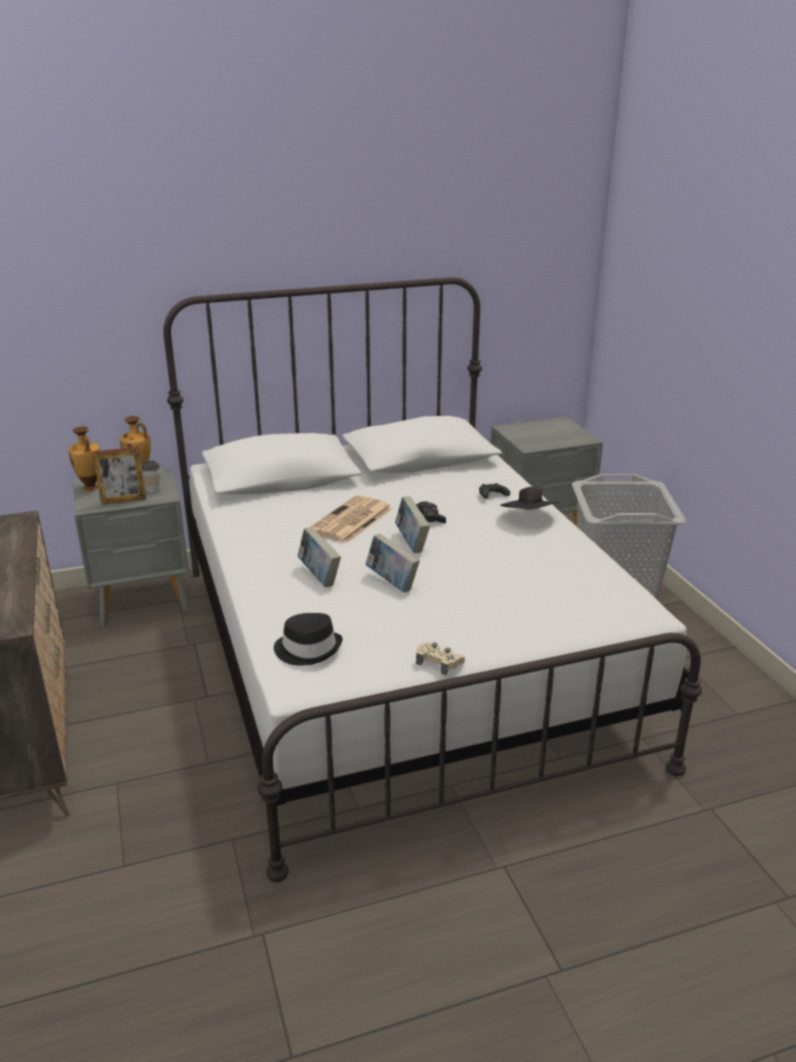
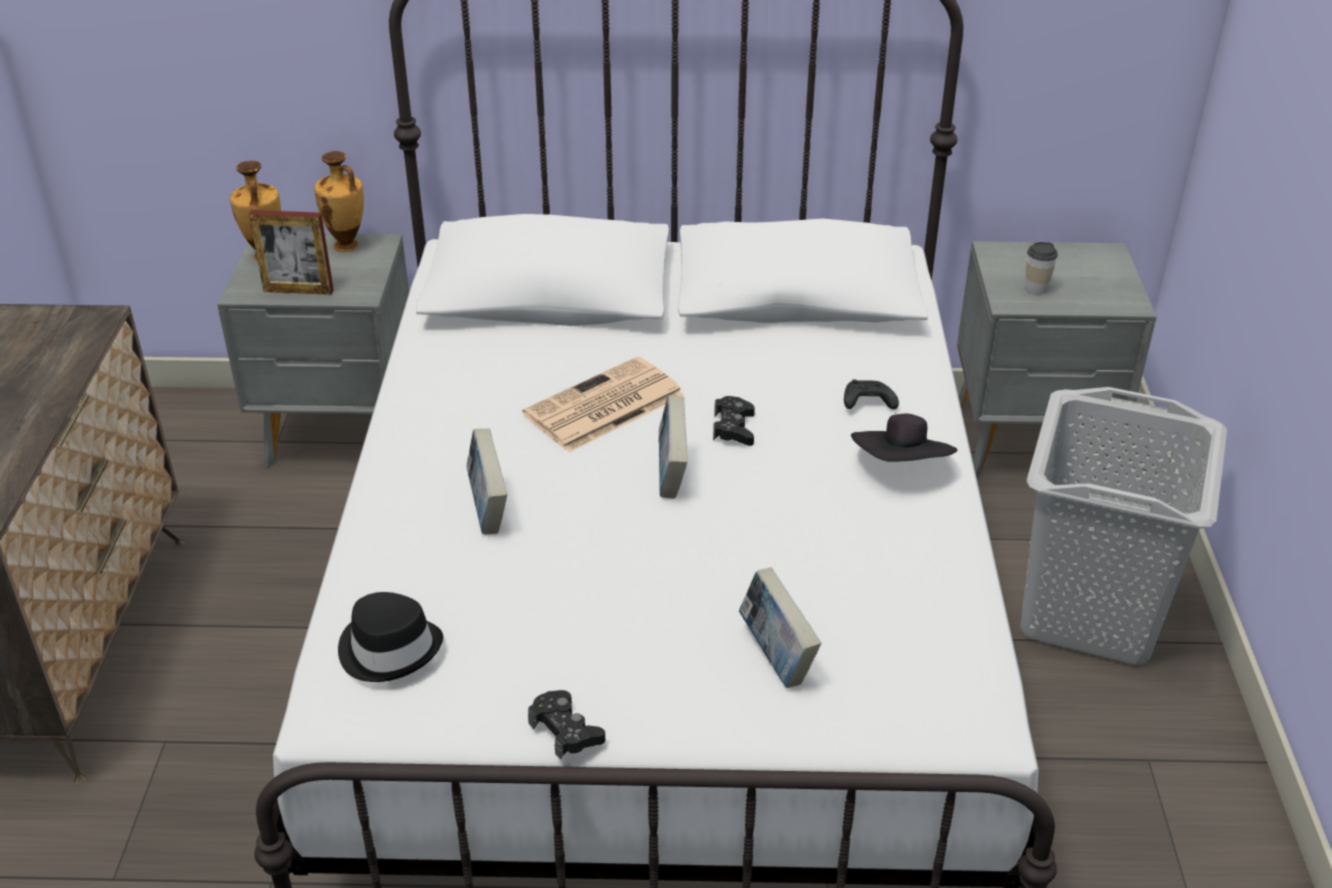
camera: 20 degrees right, 10 degrees up
cup [142,461,161,493] -> cup moved to [1025,242,1058,295]
book [365,534,420,593] -> book moved to [739,567,821,688]
beige game controller [416,643,465,675] -> black game controller [528,690,605,760]

